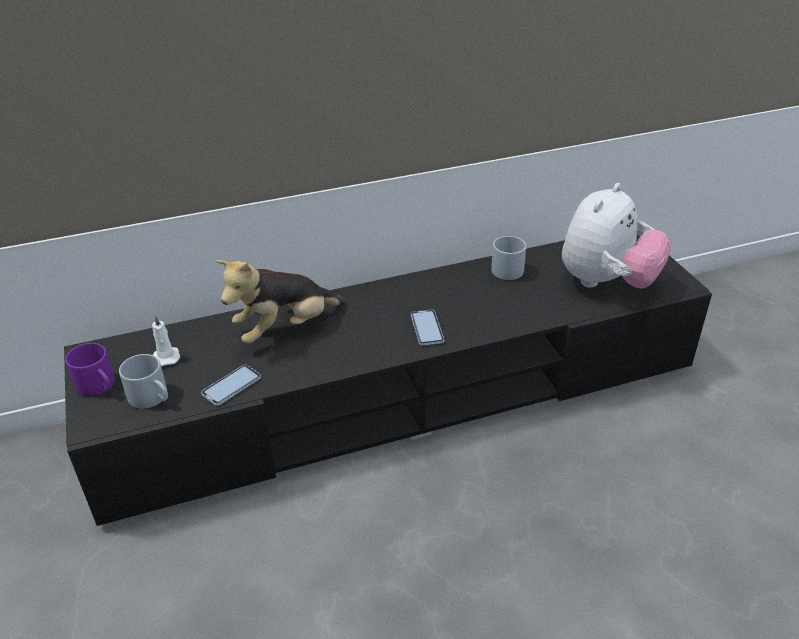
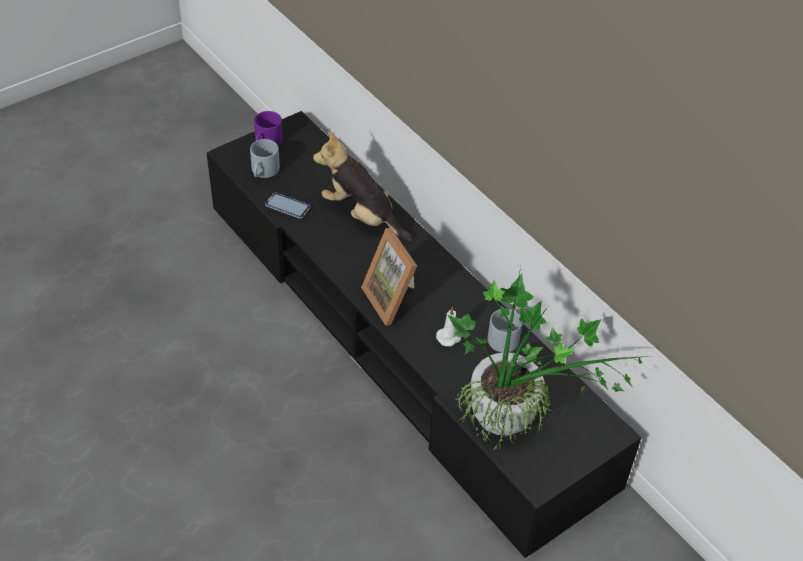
camera: 70 degrees right, 10 degrees up
white candle [152,315,180,367] -> white candle moved to [436,307,461,346]
phone [411,310,444,346] -> picture frame [361,228,417,326]
plush toy [562,183,671,289] -> potted plant [448,267,649,451]

